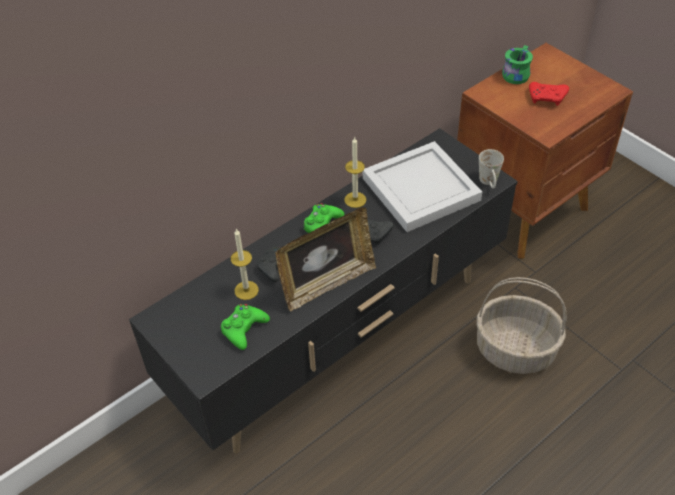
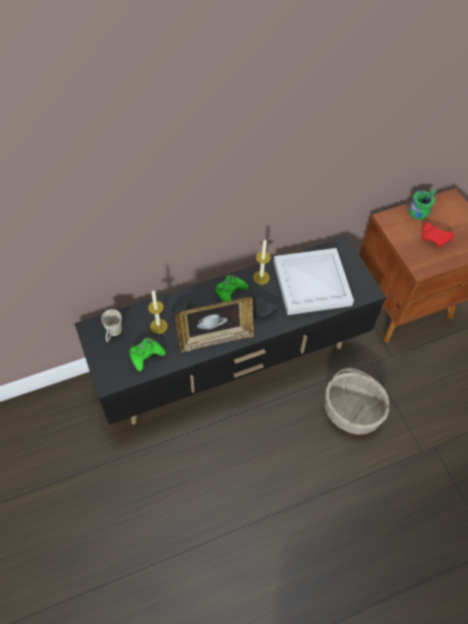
camera: 15 degrees right, 10 degrees up
white mug [479,149,504,189] -> white mug moved to [101,309,122,342]

